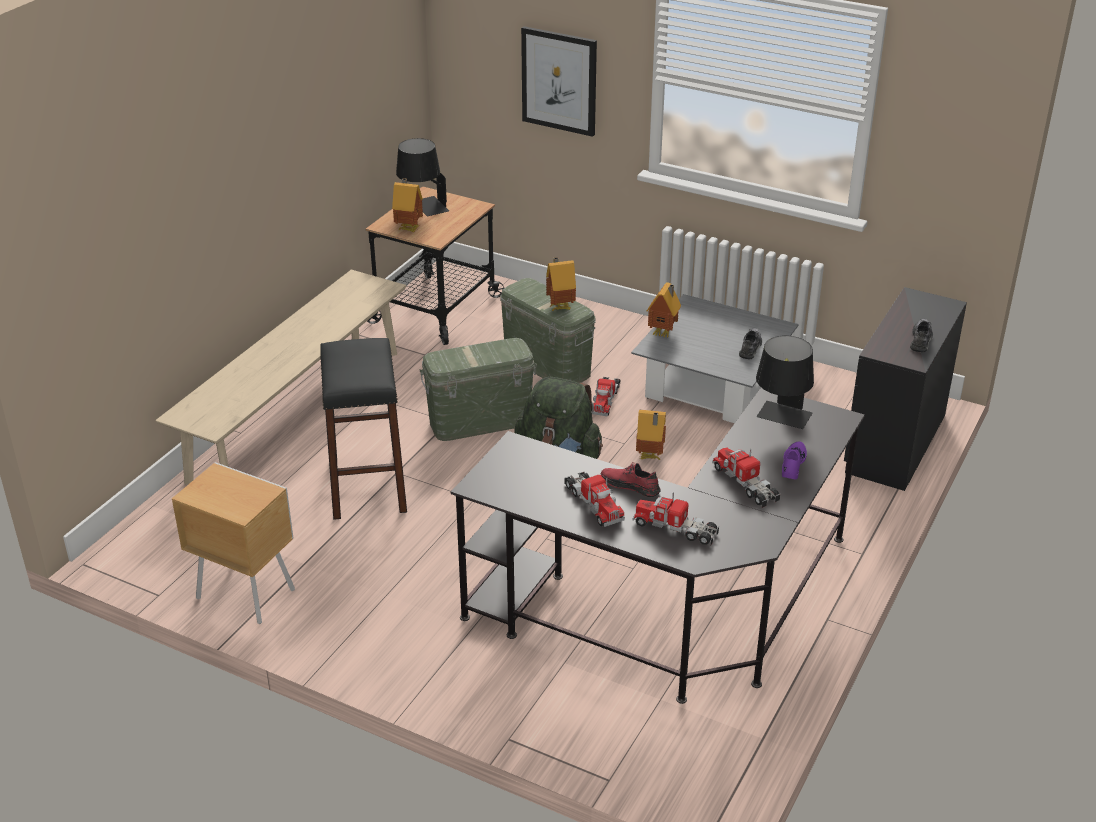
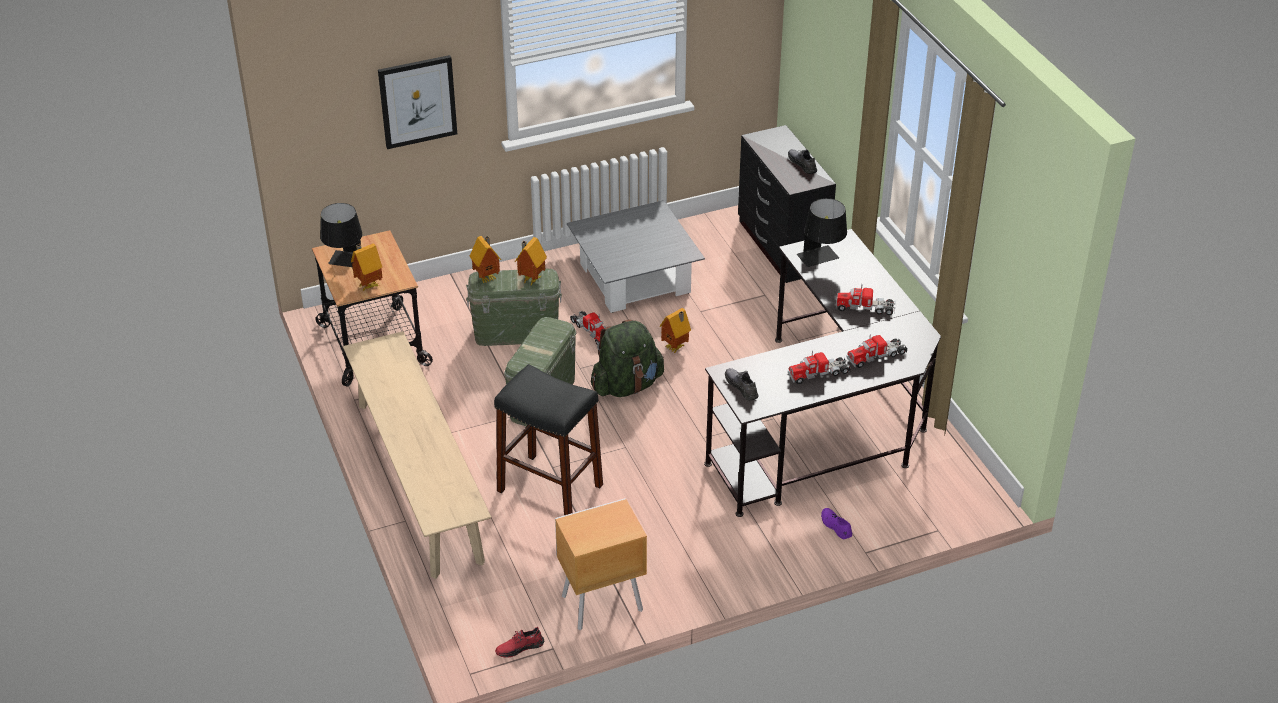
camera: 50 degrees left, 5 degrees up
toy truck [565,471,625,527] -> toy truck turned 150 degrees clockwise [788,351,851,384]
red shoe [601,462,661,497] -> red shoe moved to [495,627,544,658]
toy house [647,282,681,338] -> toy house moved to [470,236,501,283]
grey shoe [739,328,762,359] -> grey shoe moved to [725,368,759,401]
purple shoe [782,441,807,479] -> purple shoe moved to [821,508,852,539]

